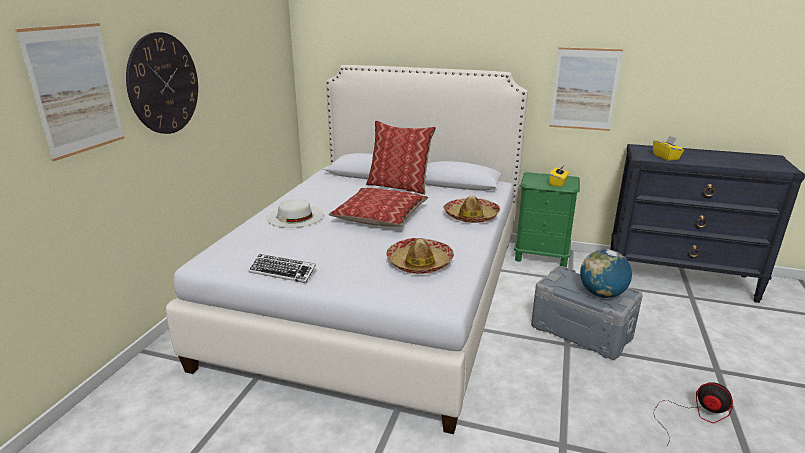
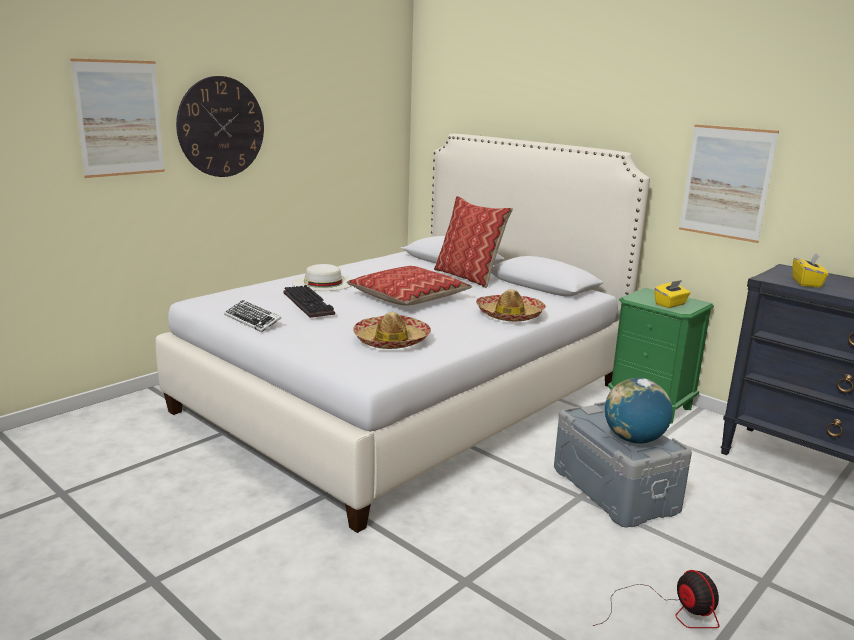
camera: 25 degrees right, 5 degrees down
none -> keyboard [284,285,335,318]

